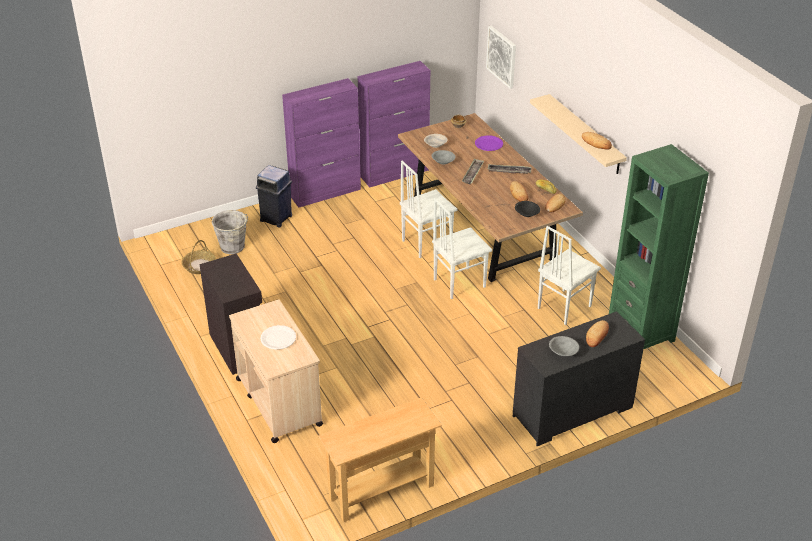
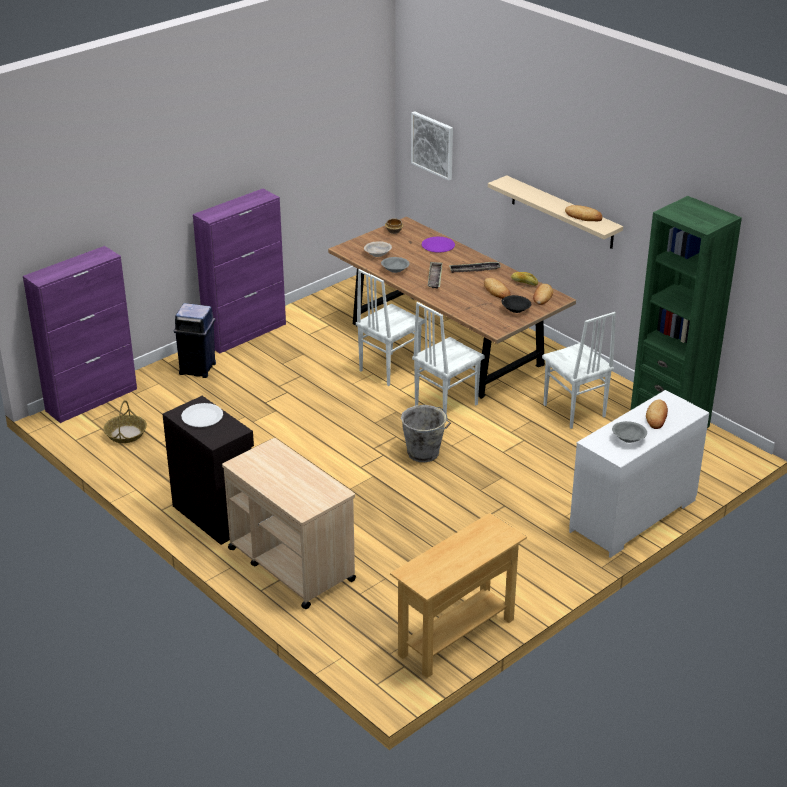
camera: 15 degrees left, 5 degrees down
grey bucket [211,210,248,254] -> grey bucket moved to [401,405,451,462]
white plate [260,325,296,350] -> white plate moved to [181,403,223,427]
purple cabinet [357,61,430,188] -> purple cabinet moved to [23,246,137,423]
black dresser [513,311,645,446] -> white dresser [569,390,709,558]
white chair [538,226,601,325] -> white chair turned 60 degrees counterclockwise [542,312,616,429]

